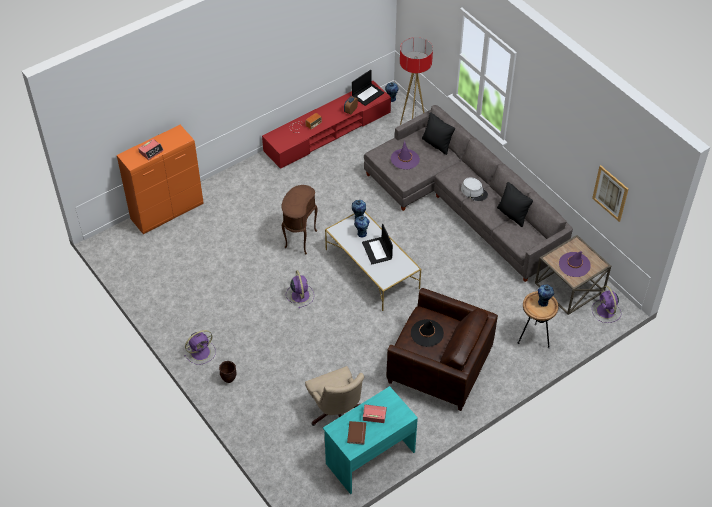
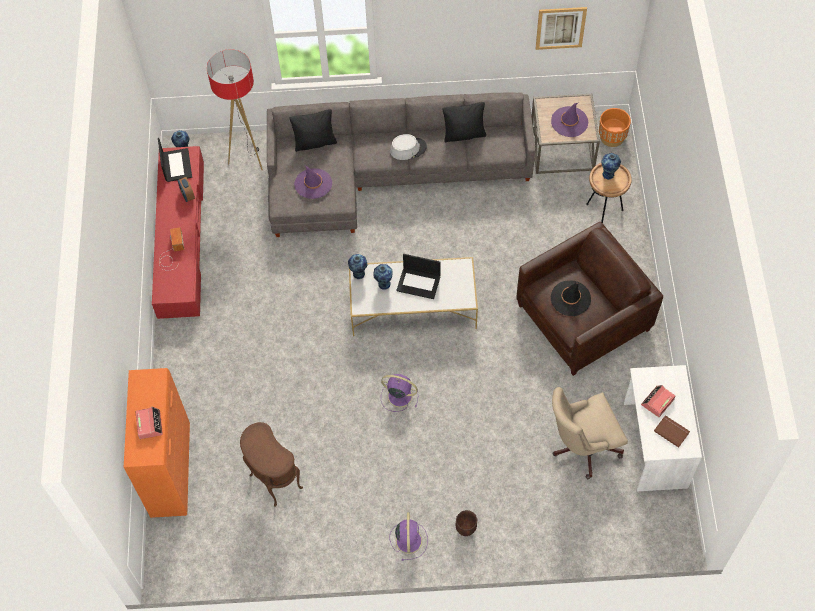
camera: 55 degrees left, 10 degrees up
brown side table [282,185,317,254] -> brown side table moved to [240,422,303,506]
beige office chair [305,366,364,426] -> beige office chair turned 150 degrees clockwise [552,387,628,479]
turquoise desk [323,386,418,494] -> white desk [624,365,702,492]
purple fan [592,286,621,323] -> orange planter [599,108,631,147]

